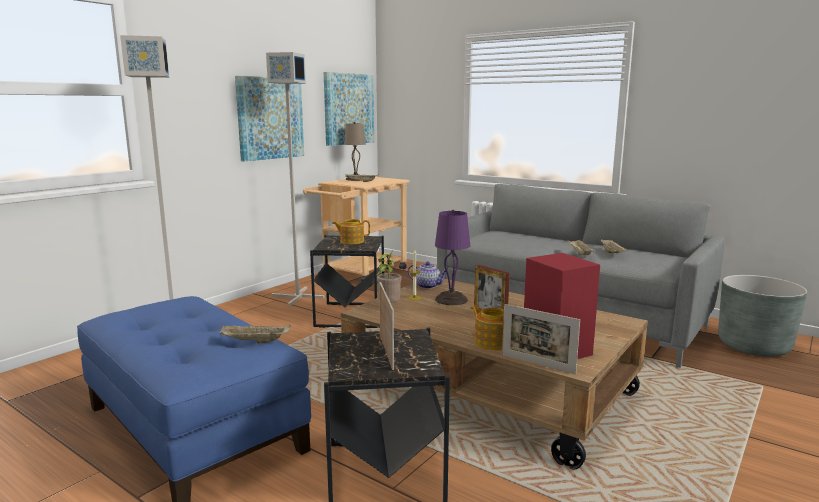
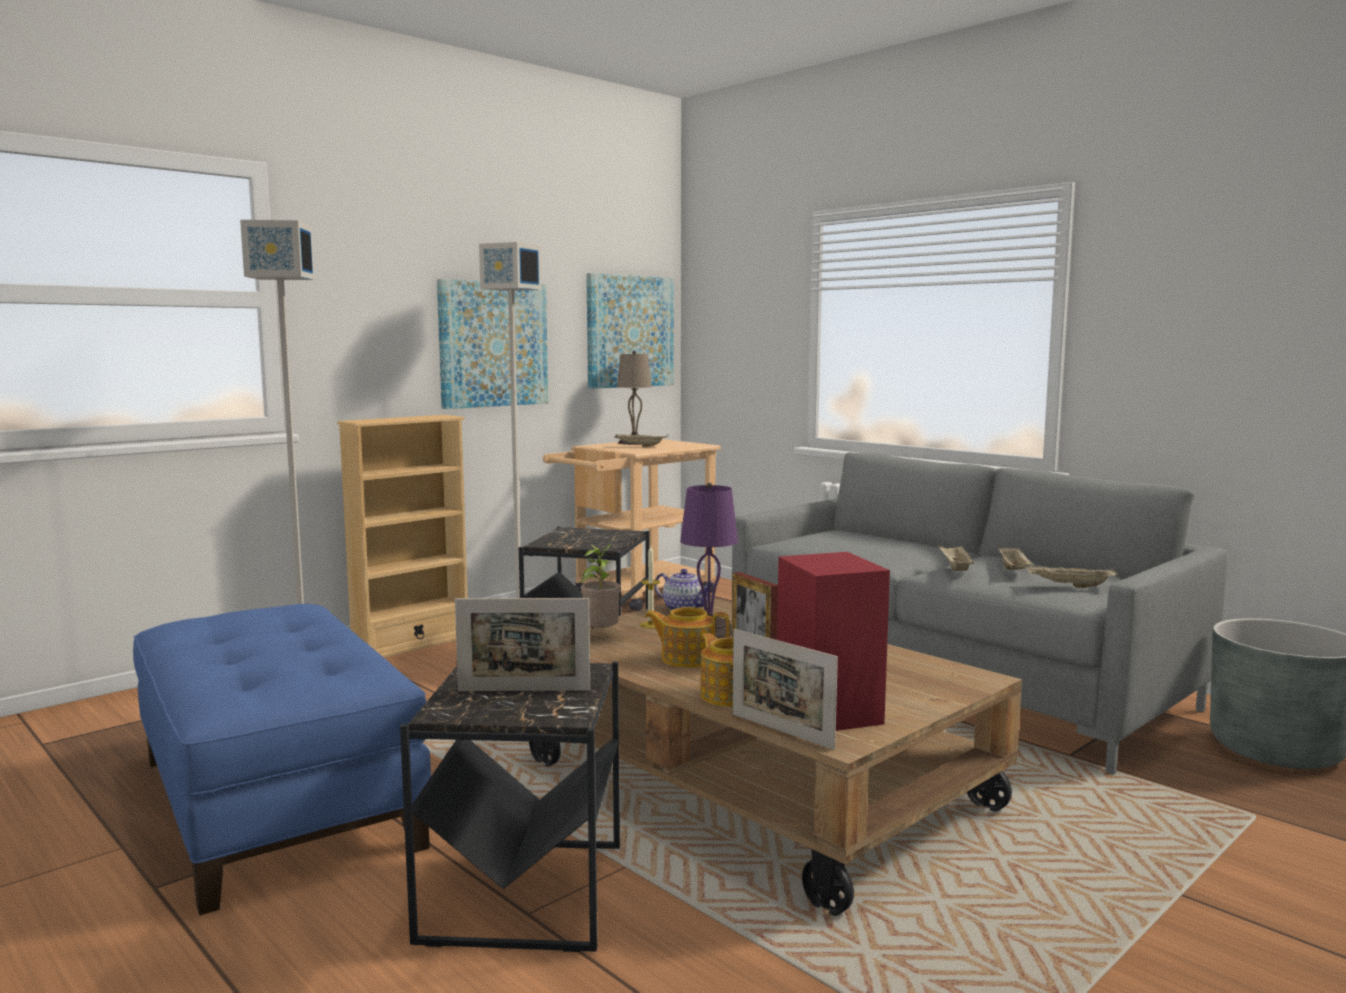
camera: 10 degrees right, 5 degrees down
beige tray [220,325,291,343] -> beige tray moved to [1026,565,1118,588]
teapot [332,219,370,244] -> teapot moved to [644,607,730,668]
picture frame [379,282,394,370] -> picture frame turned 90 degrees clockwise [455,598,590,691]
none -> beige bookcase [337,415,468,658]

